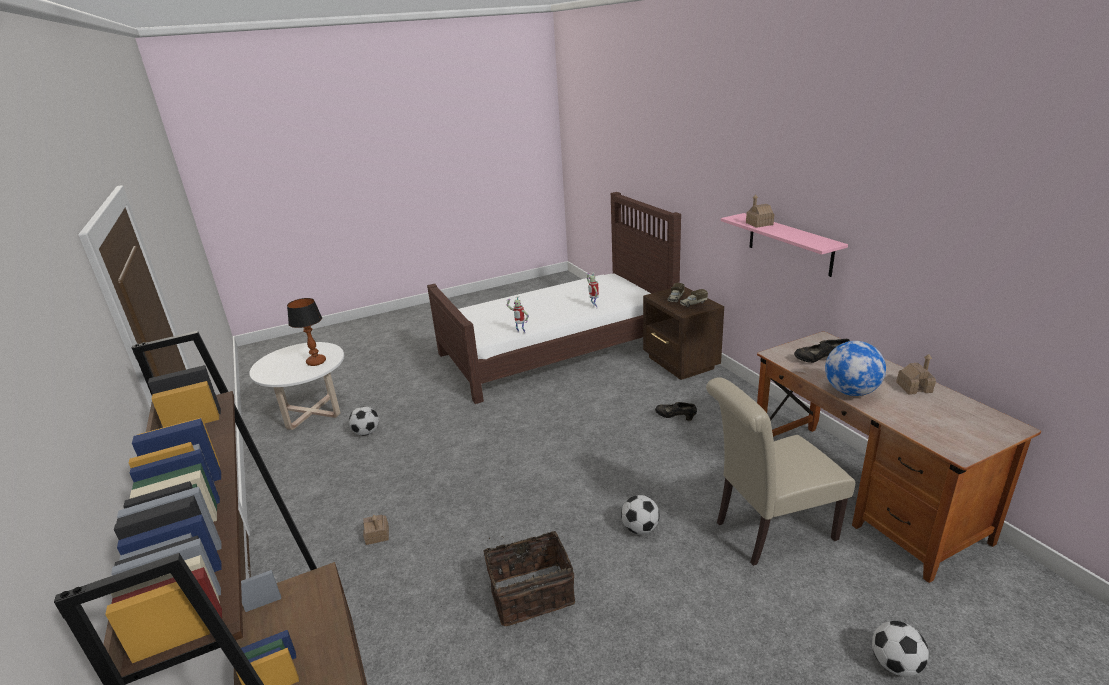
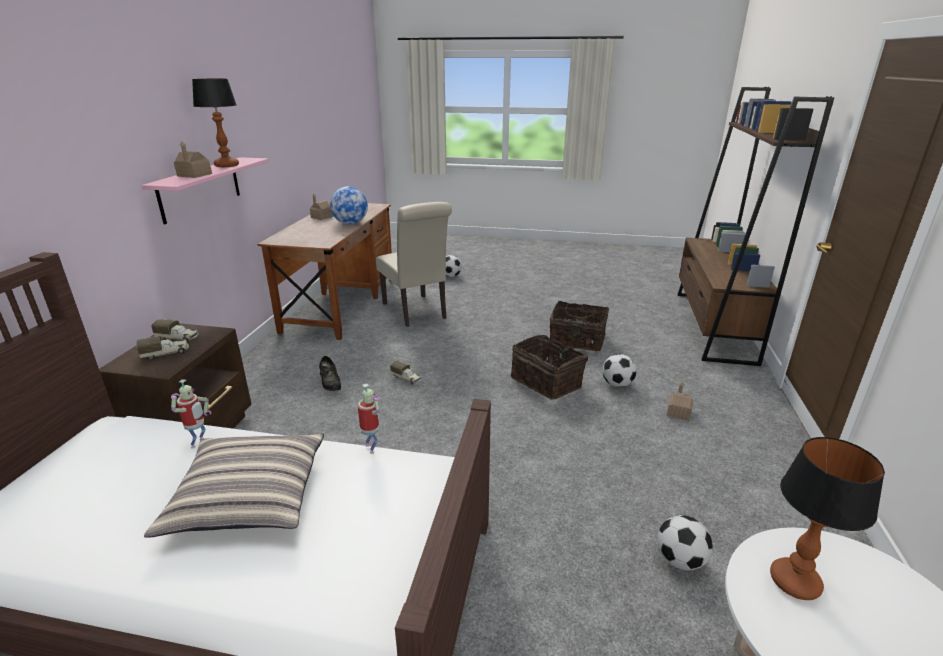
camera: 145 degrees left, 0 degrees up
football [621,495,659,534] -> football moved to [602,354,636,387]
beige chair [706,377,855,566] -> beige chair turned 45 degrees clockwise [376,202,452,327]
black shoe [794,339,850,363] -> none
none -> pillow [144,433,324,538]
none -> table lamp [192,79,239,167]
none -> toy truck [390,360,422,385]
none -> basket [511,335,588,400]

